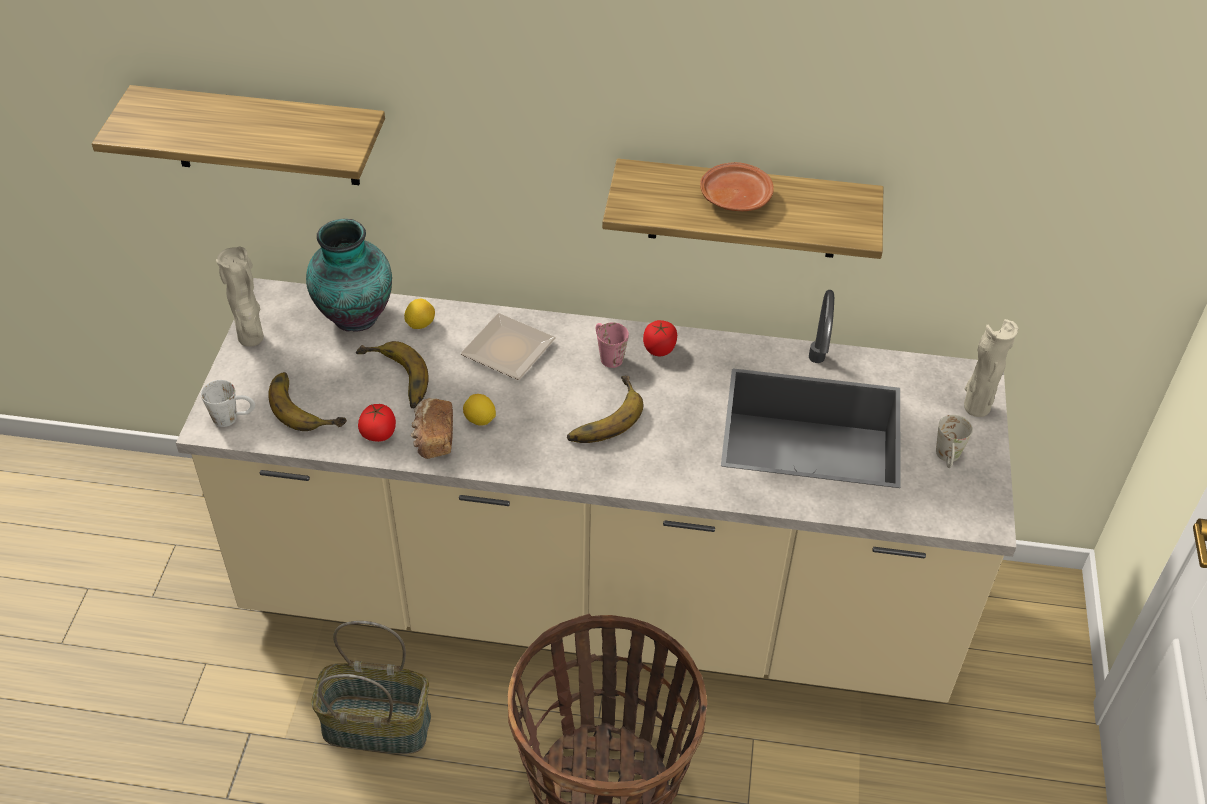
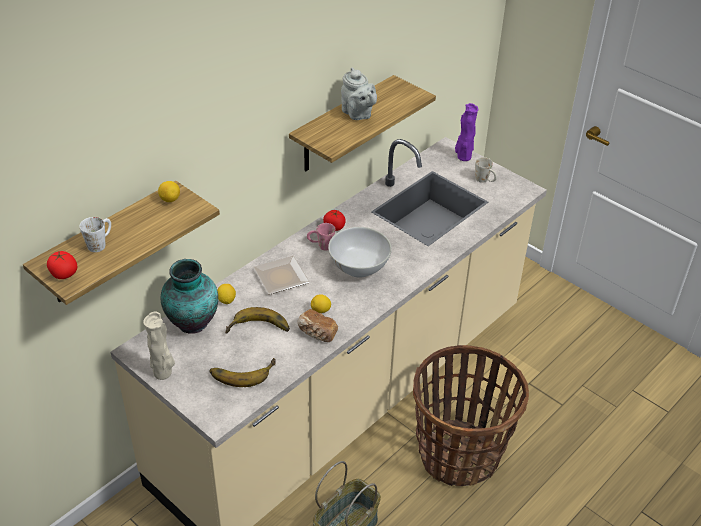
camera: 55 degrees left, 5 degrees down
white mug [201,380,255,427] -> white mug moved to [79,217,111,252]
tomato [358,404,396,442] -> tomato moved to [47,251,77,279]
banana [567,376,643,443] -> white bowl [328,227,392,278]
brown plate [700,162,774,211] -> grey teapot [341,67,377,120]
beige vase [964,319,1019,417] -> purple vase [455,103,479,161]
none -> lemon [158,181,180,202]

